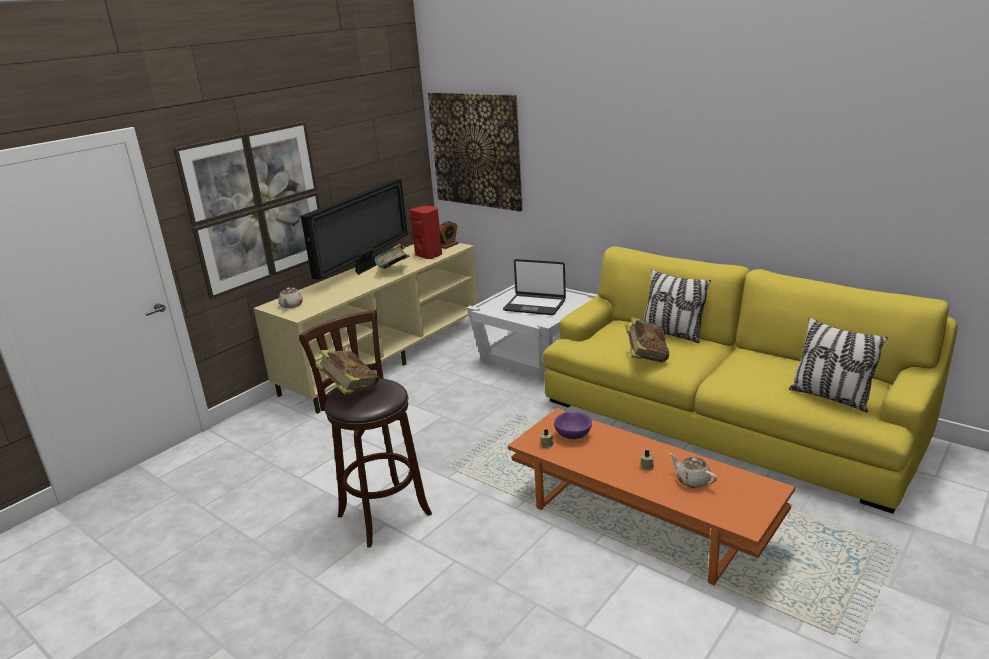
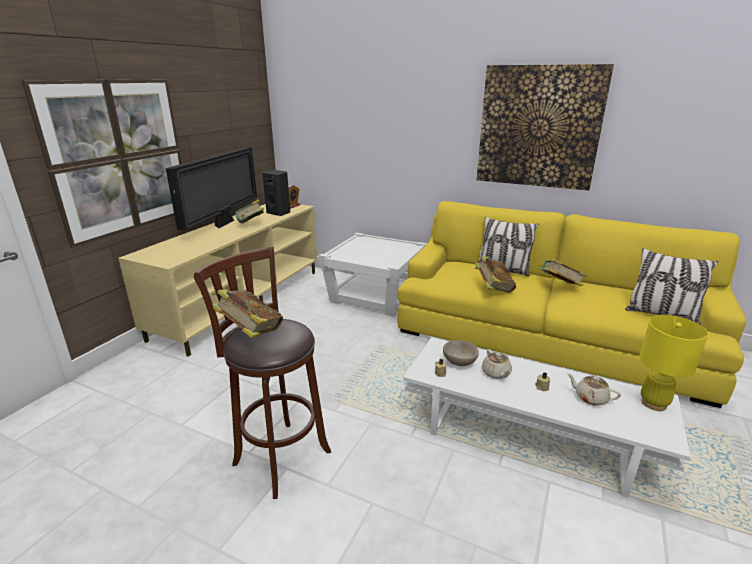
camera: 15 degrees left, 0 degrees up
beige teapot [279,287,303,308] -> beige teapot moved to [482,349,512,379]
red speaker [410,206,442,259] -> black speaker [263,170,290,216]
picture [428,92,523,211] -> picture moved to [477,64,614,190]
laptop [503,259,566,315] -> none
orange coffee table [508,408,795,586] -> white coffee table [403,337,690,498]
purple bowl [554,412,592,439] -> beige bowl [443,340,479,366]
none -> book [539,259,588,286]
none -> yellow table lamp [639,315,708,411]

